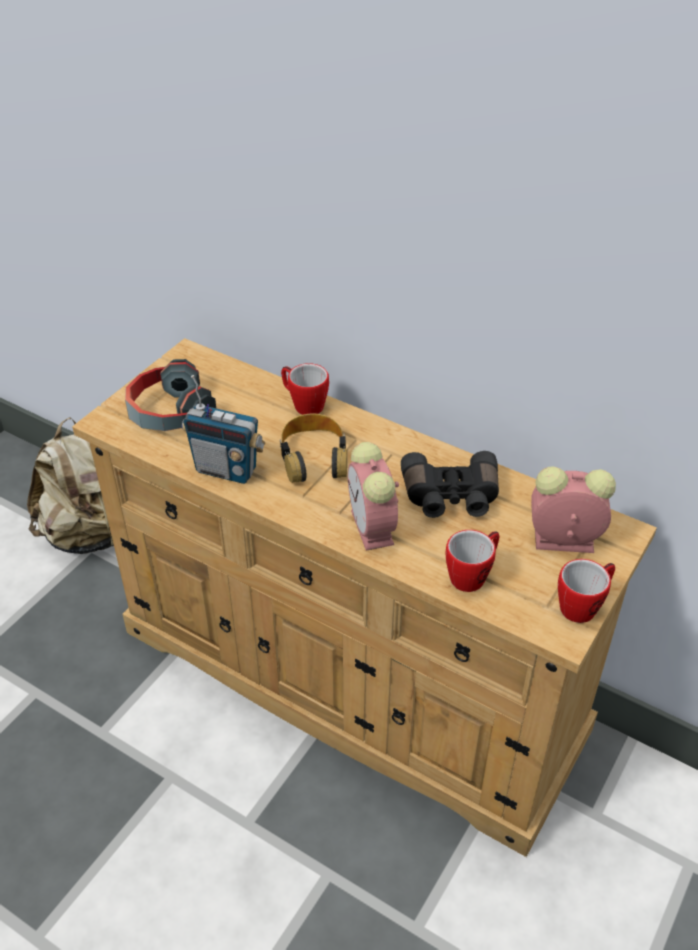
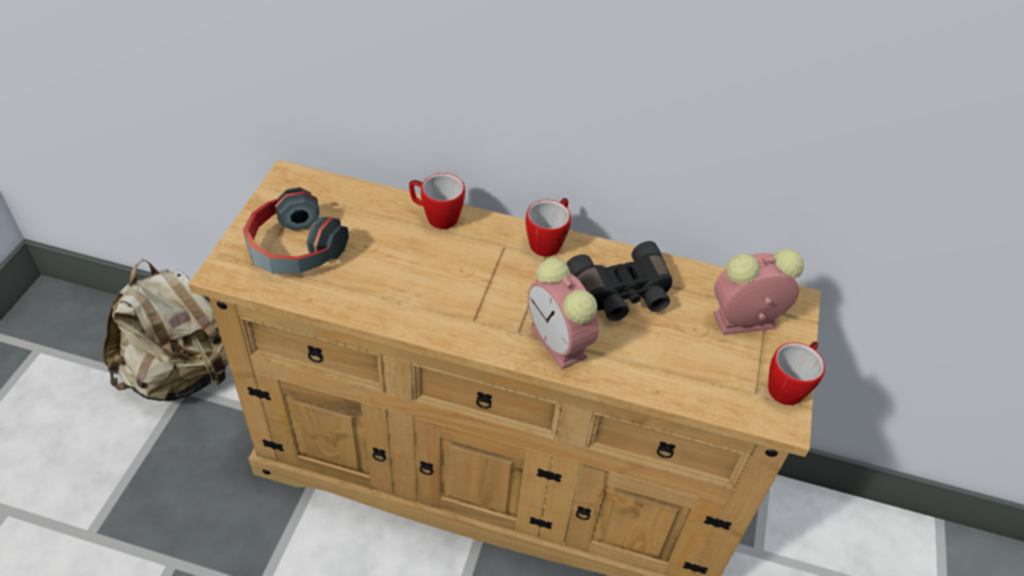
camera: 20 degrees left, 5 degrees up
radio [182,375,265,484] -> none
headphones [280,414,347,483] -> none
mug [445,530,500,592] -> mug moved to [526,198,571,257]

